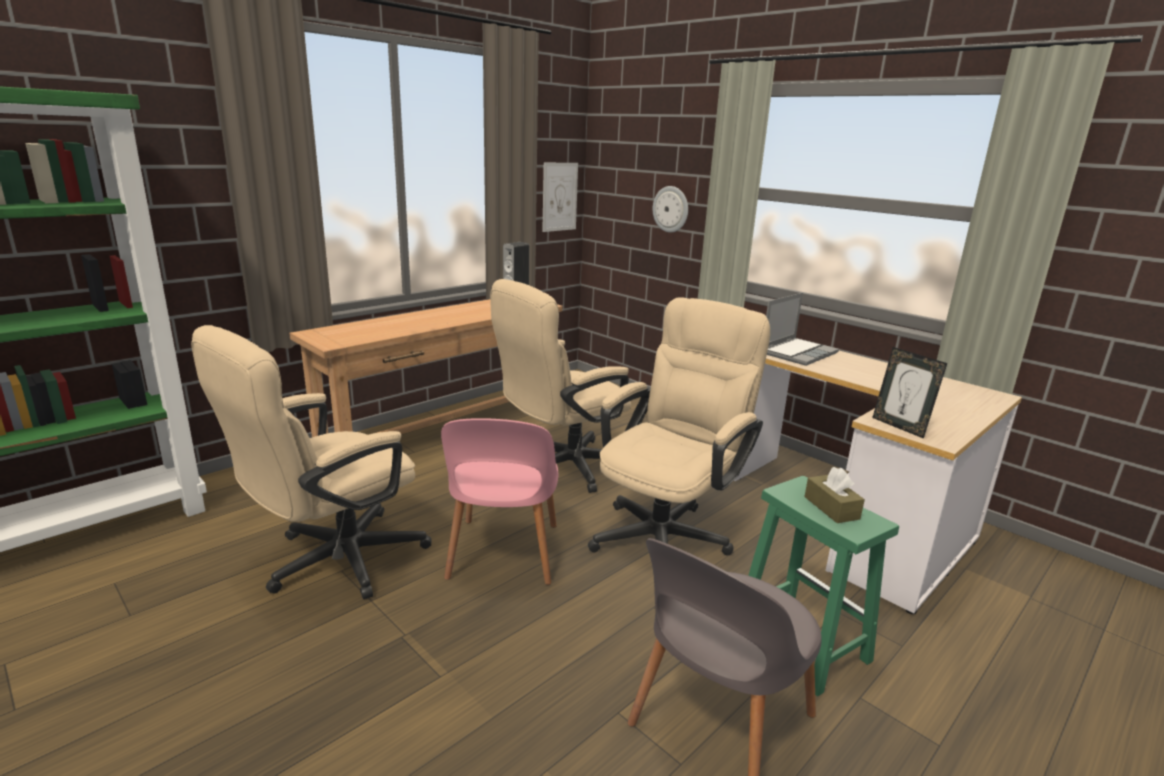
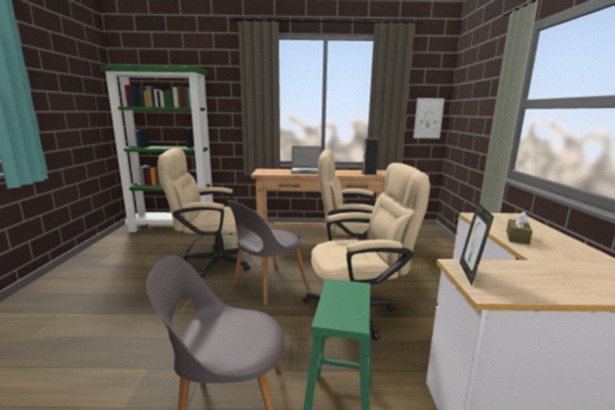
camera: 45 degrees right, 5 degrees down
pink chair [441,418,558,585] -> grey chair [227,200,308,305]
wall clock [653,186,688,232] -> none
laptop [766,293,839,366] -> laptop moved to [291,146,321,174]
brown tissue box [805,467,865,523] -> brown tissue box moved to [506,212,532,245]

